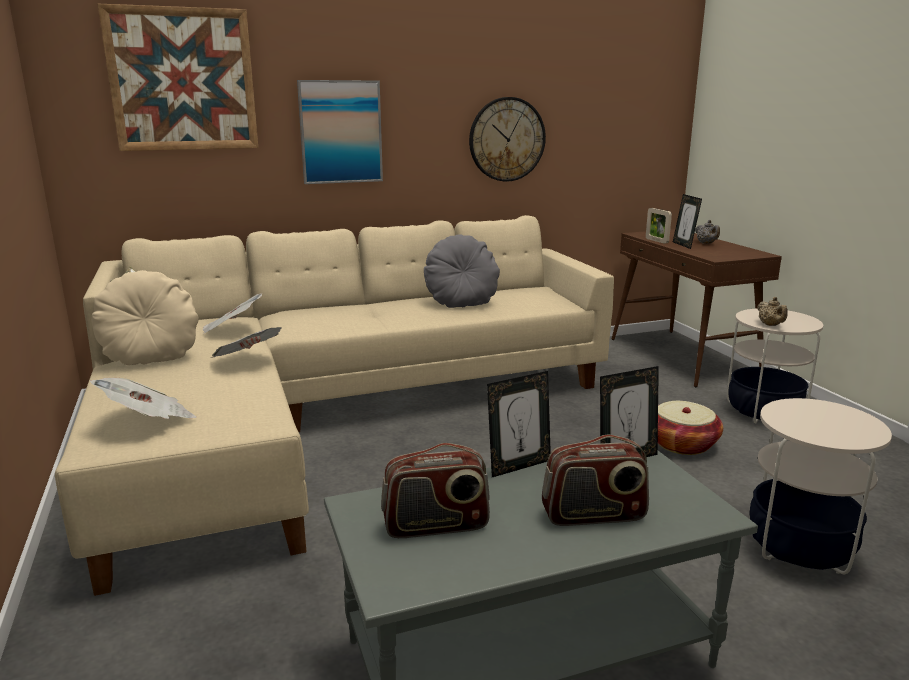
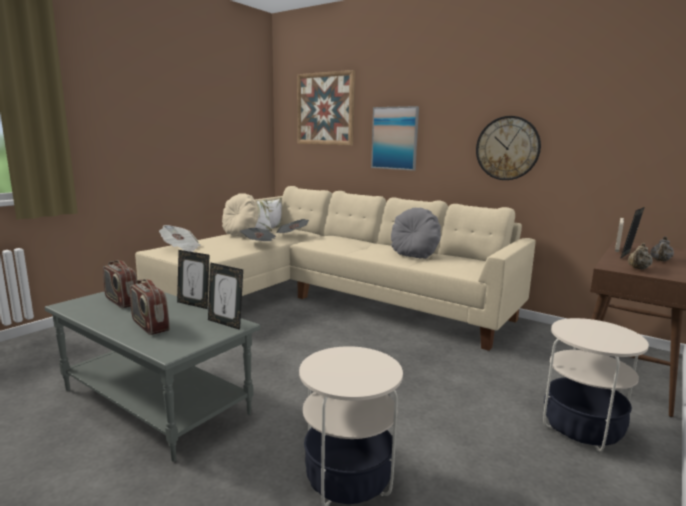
camera: 55 degrees right, 5 degrees down
basket [658,401,723,455] -> none
beige teapot [757,297,788,326] -> beige teapot moved to [628,243,653,269]

